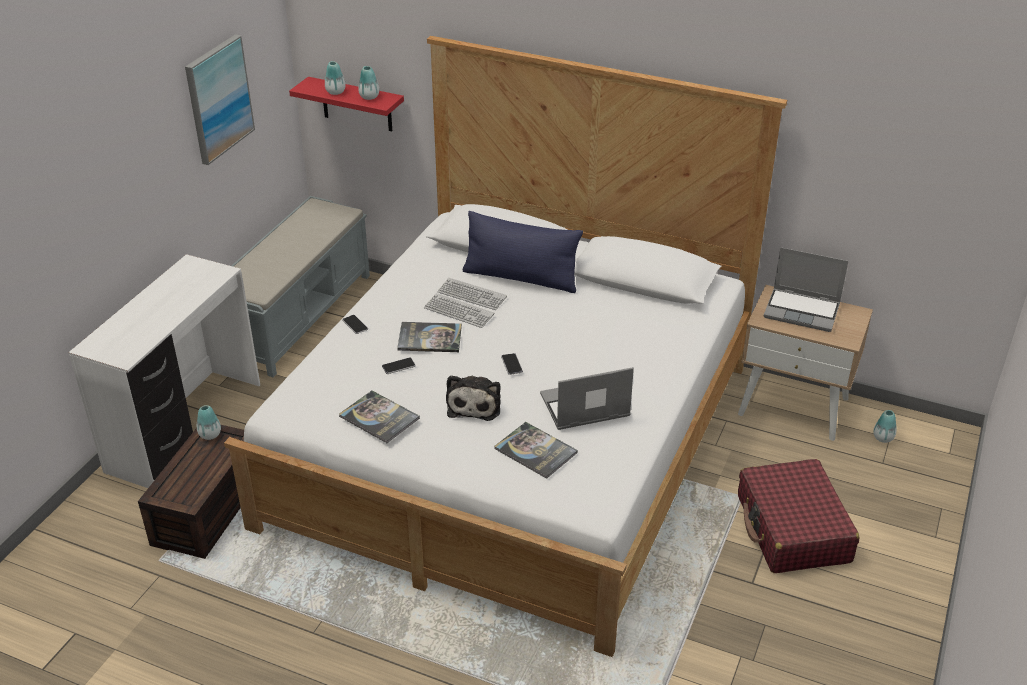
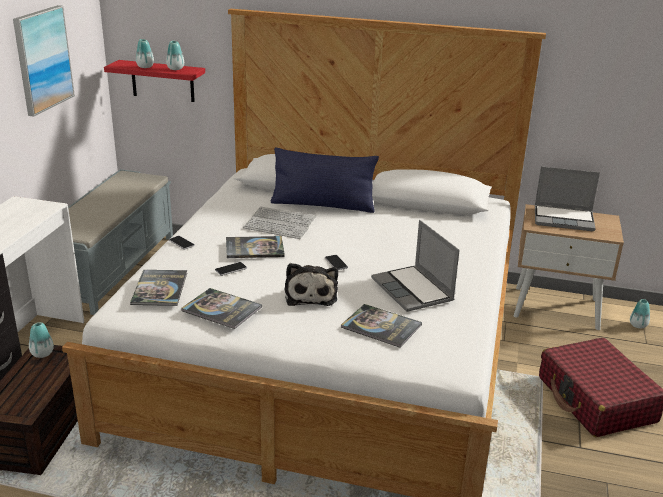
camera: 10 degrees left, 10 degrees down
laptop [540,367,634,430] -> laptop turned 90 degrees counterclockwise [371,220,459,312]
none -> book [130,270,187,306]

